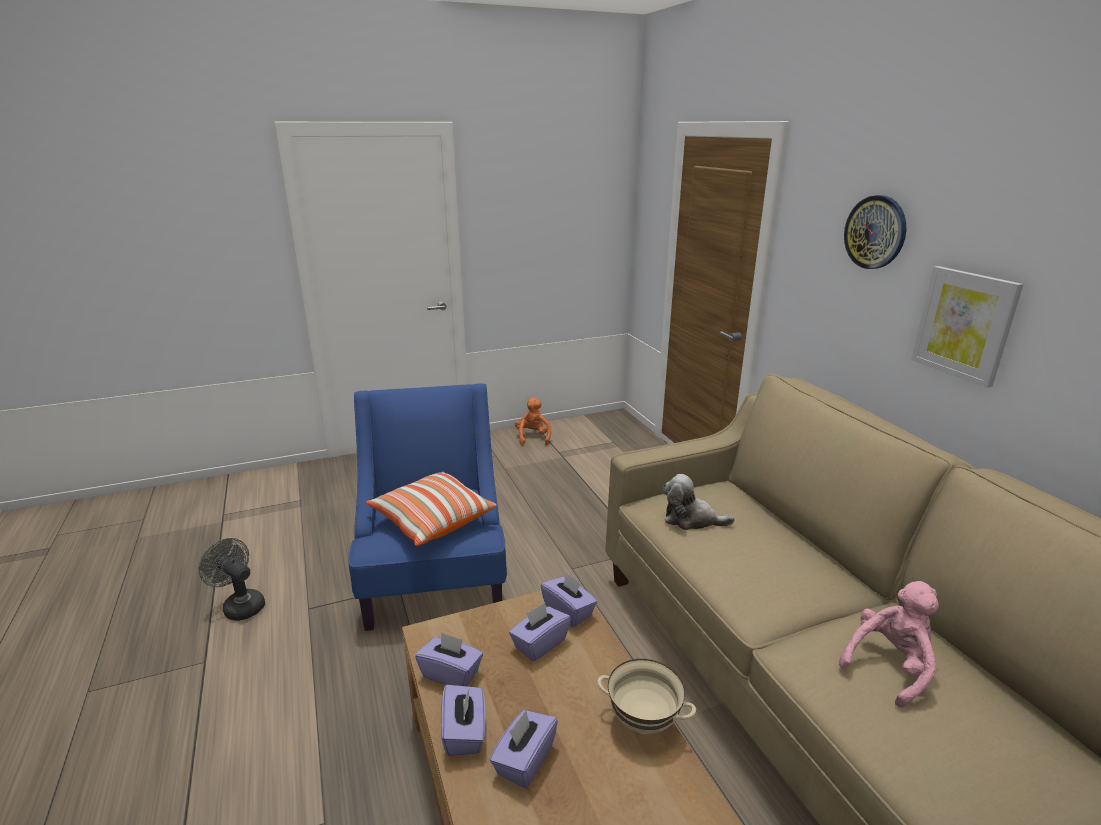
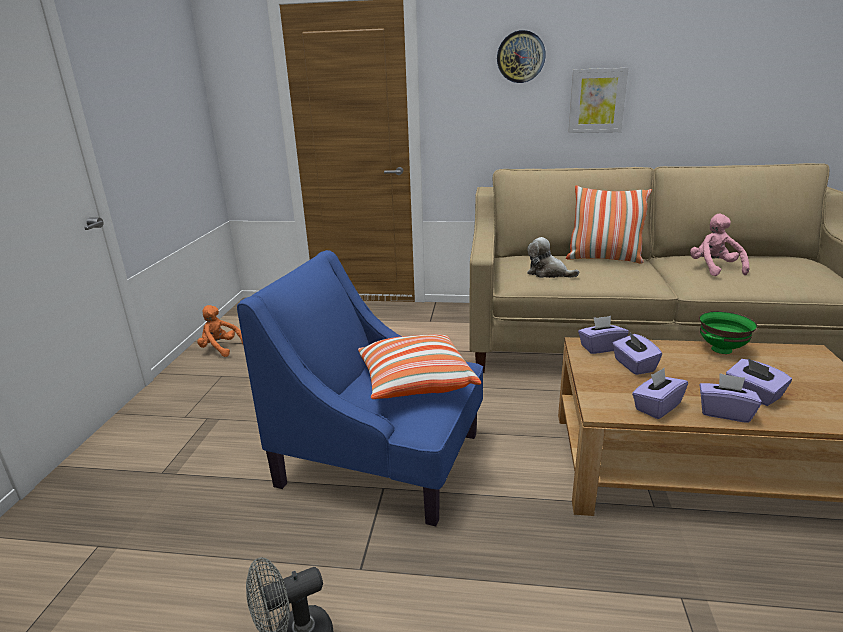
camera: 60 degrees left, 0 degrees up
beige bowl [597,659,696,734] -> green bowl [699,311,757,354]
plush toy [663,474,735,530] -> plush toy turned 75 degrees clockwise [527,237,579,278]
none -> pillow [566,185,652,263]

